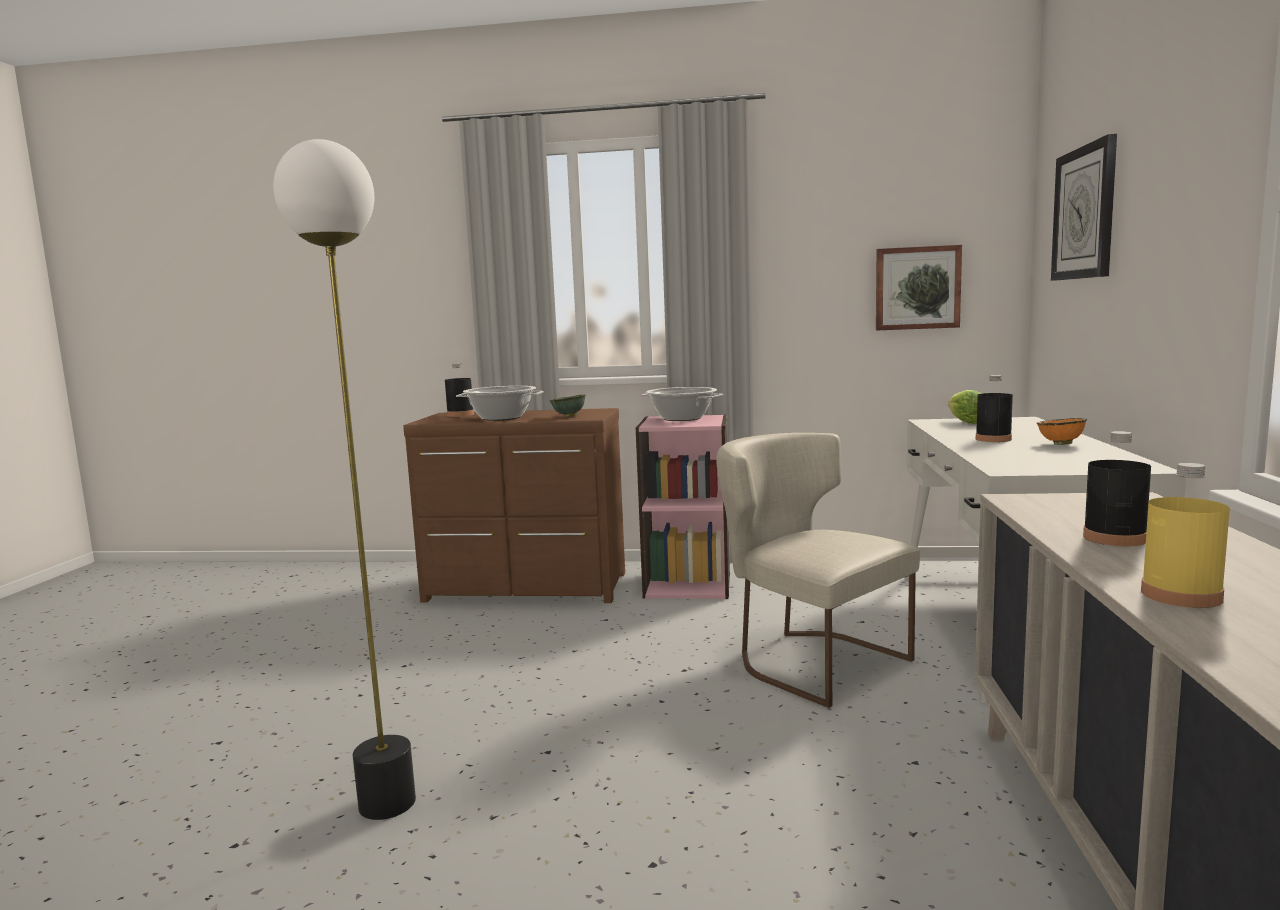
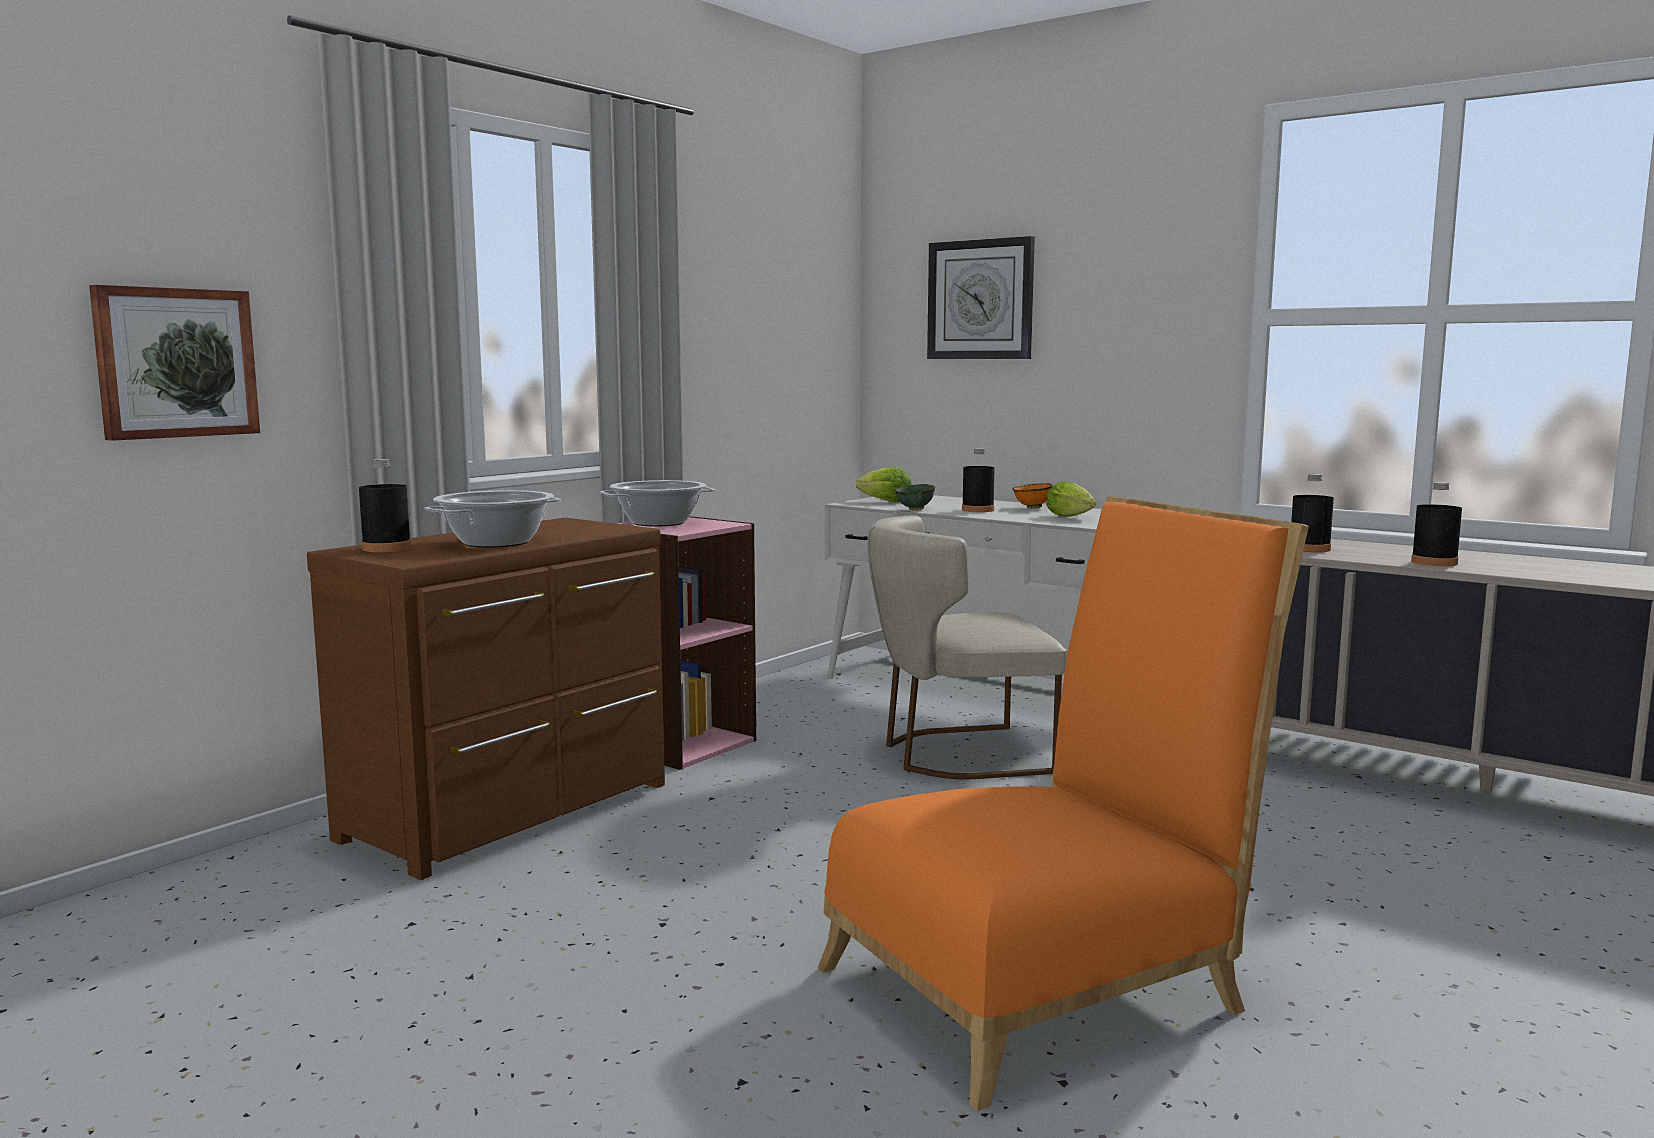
camera: 60 degrees left, 0 degrees up
floor lamp [273,139,416,820] -> orange chair [818,496,1309,1111]
green bowl [549,395,585,417] -> green bowl moved to [894,484,935,511]
picture [876,245,962,330] -> picture moved to [89,285,260,441]
yellow bottle [1141,463,1230,608] -> black bottle [1411,482,1462,566]
none -> lettuce [1046,481,1096,517]

